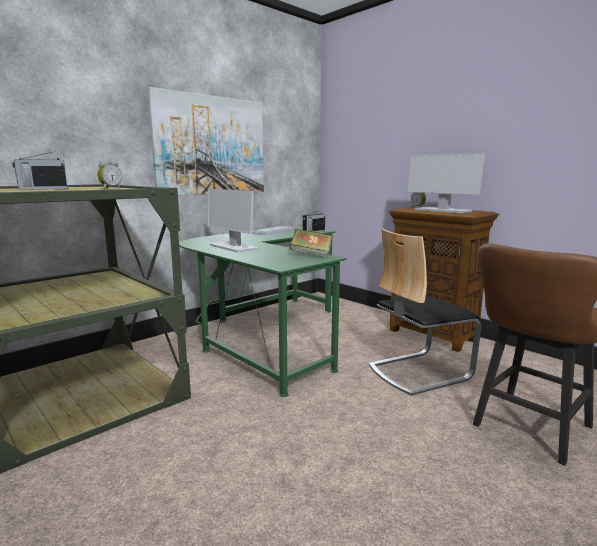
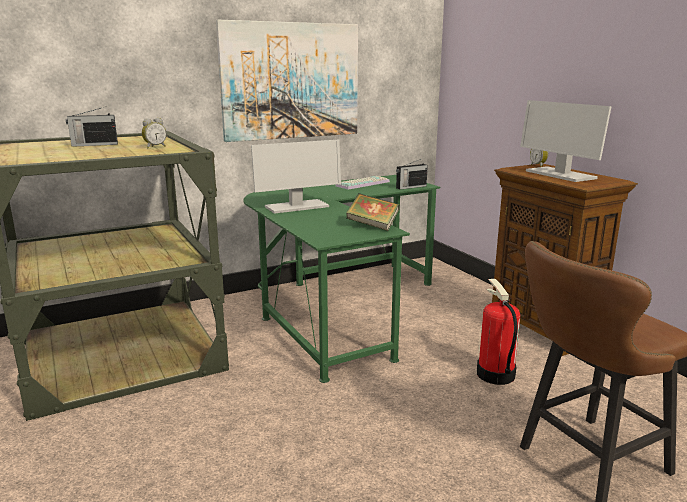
camera: 15 degrees right, 5 degrees up
monitor [207,188,259,253] -> monitor turned 90 degrees counterclockwise [251,140,341,214]
chair [369,229,481,396] -> fire extinguisher [477,279,520,385]

